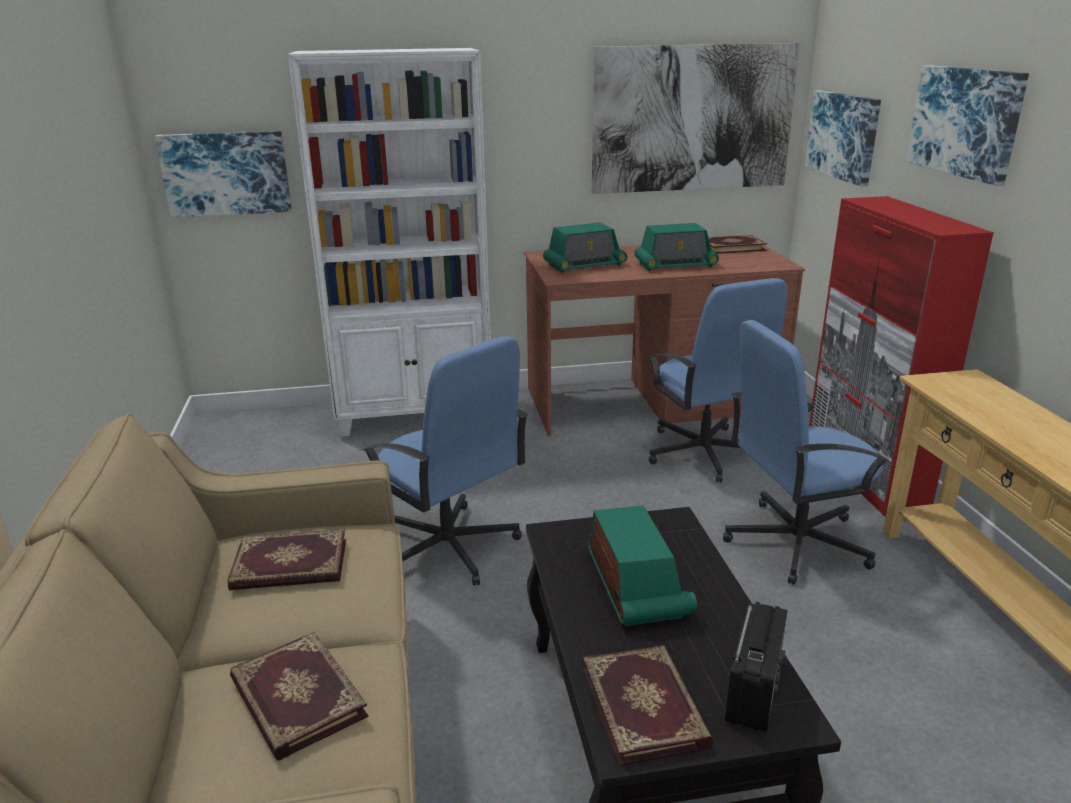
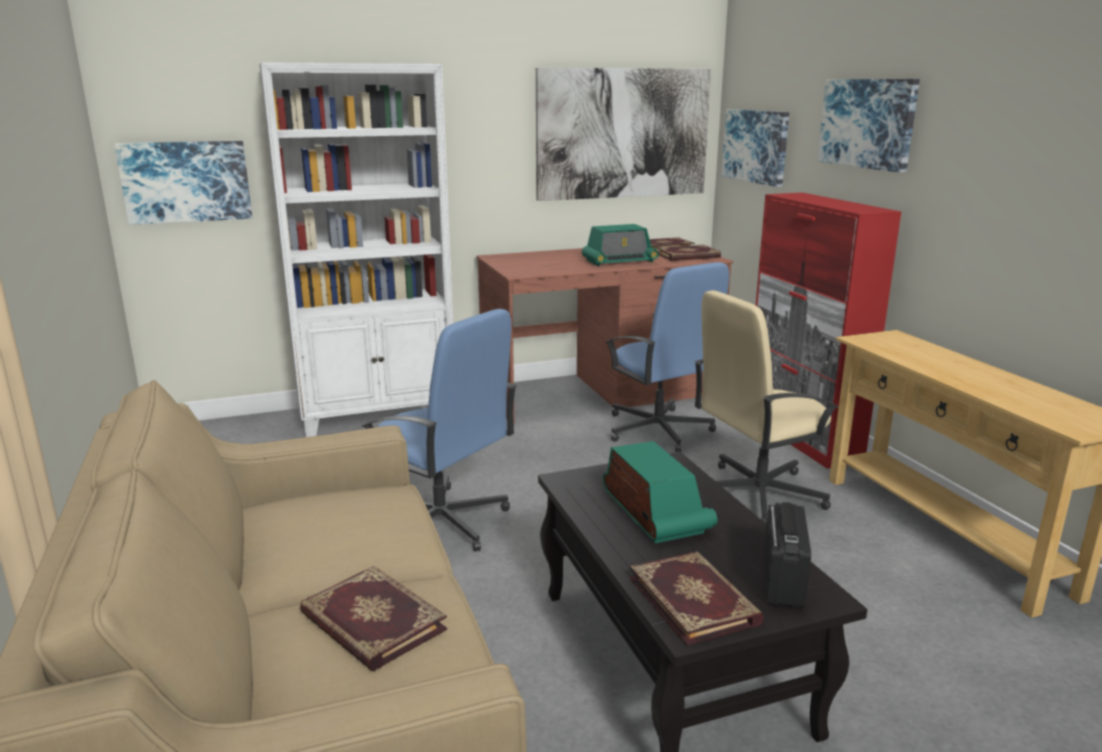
camera: 10 degrees left, 5 degrees down
book [227,529,346,590] -> book moved to [656,245,721,261]
radio [543,222,627,273] -> none
blue office chair [723,320,889,585] -> beige office chair [694,290,839,524]

